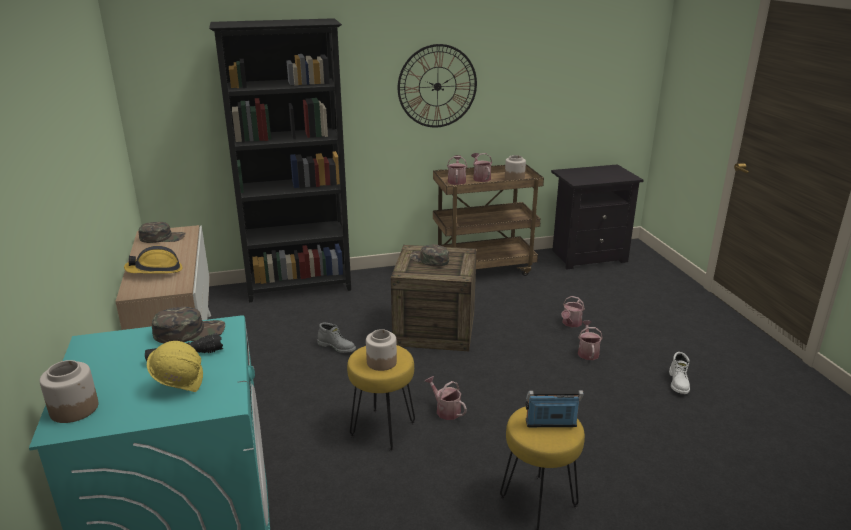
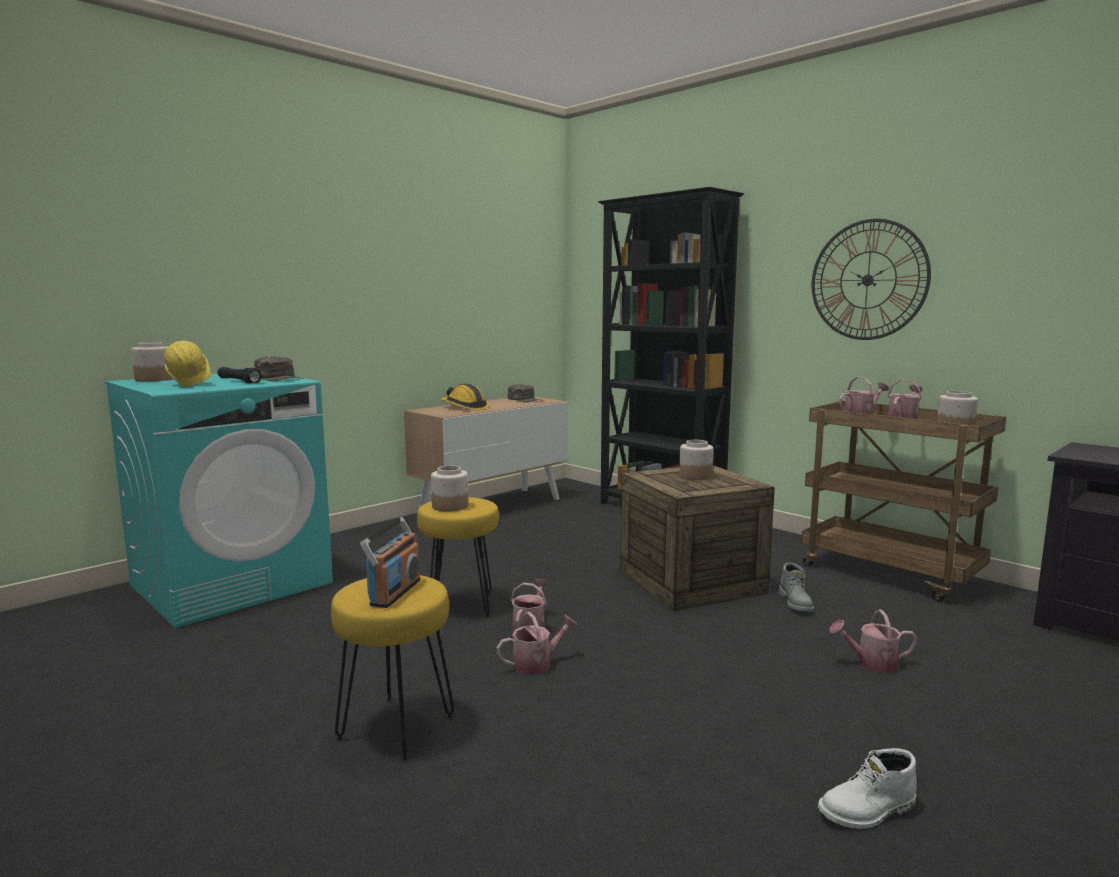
camera: 60 degrees right, 15 degrees down
grey boot [318,323,356,353] -> grey boot moved to [778,563,814,612]
green cap [410,244,449,267] -> jar [679,440,713,480]
radio [526,390,584,427] -> radio turned 45 degrees clockwise [360,517,420,608]
watering can [578,321,603,360] -> watering can moved to [497,612,578,675]

